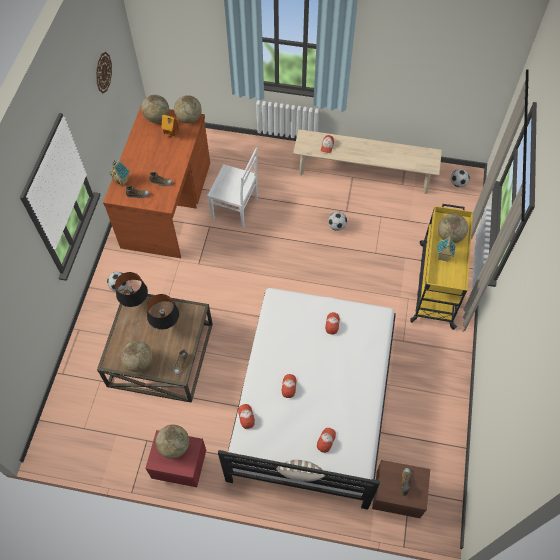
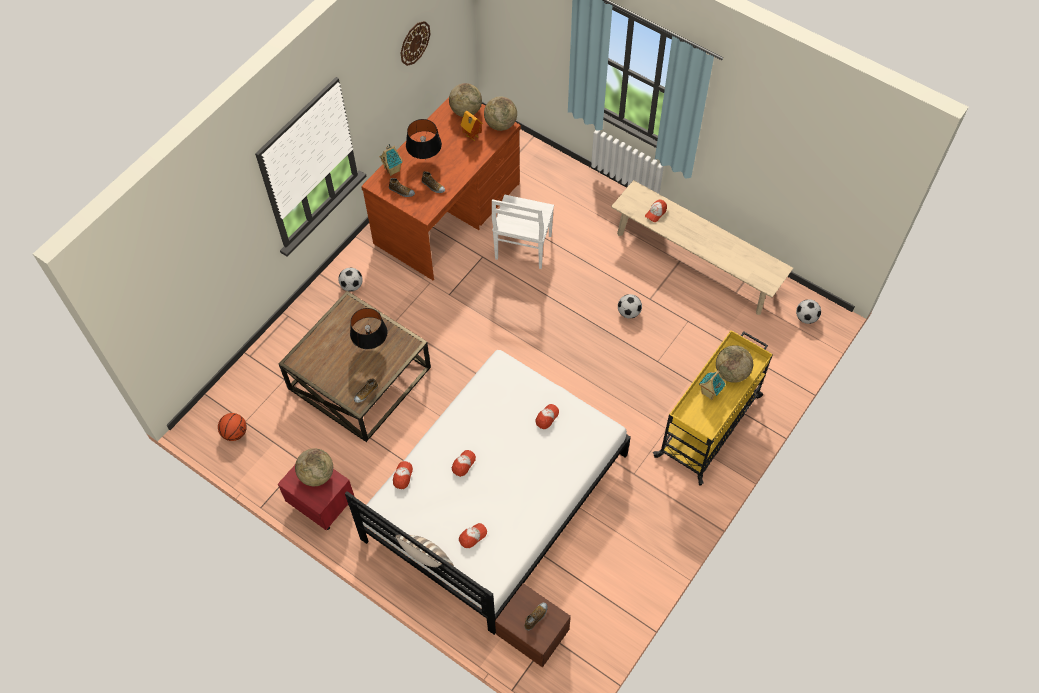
camera: 25 degrees right, 0 degrees up
black table lamp [115,272,148,307] -> black table lamp moved to [406,119,442,160]
globe [121,341,153,372] -> none
white chair [207,147,258,229] -> white chair turned 60 degrees clockwise [492,194,554,269]
none -> basketball [218,413,247,441]

